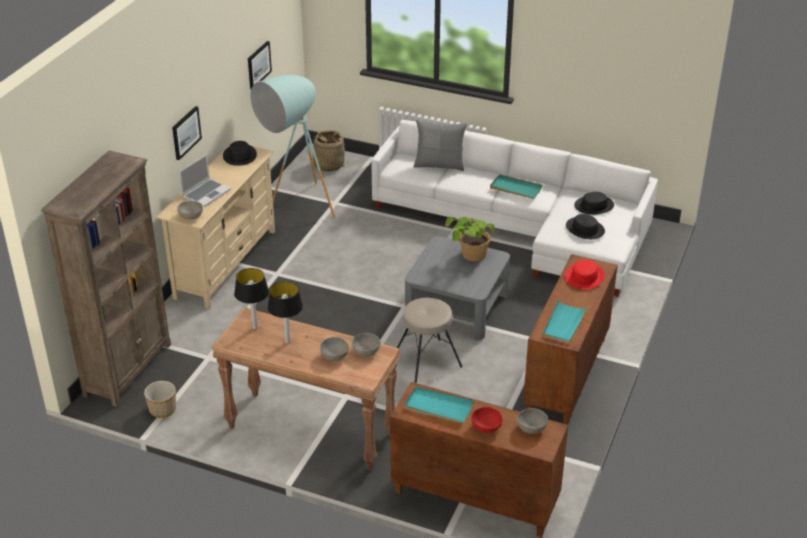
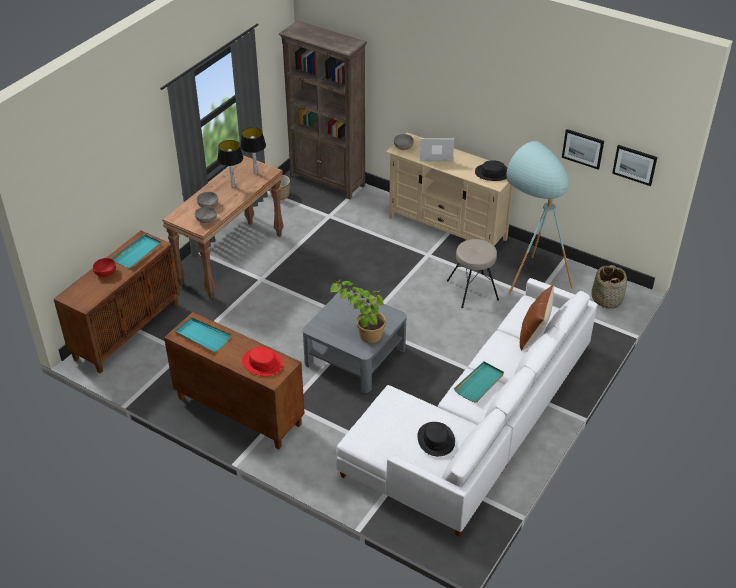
camera: 100 degrees right, 5 degrees up
picture [172,106,202,160] -> picture moved to [612,145,657,186]
laptop [179,154,231,207] -> laptop turned 135 degrees clockwise [419,139,454,161]
beige stool [397,298,462,383] -> beige stool moved to [447,239,499,308]
grey pillow [414,120,467,171] -> brown pillow [520,284,554,351]
grey bowl [516,408,548,434] -> none
black hat [566,214,605,239] -> none

